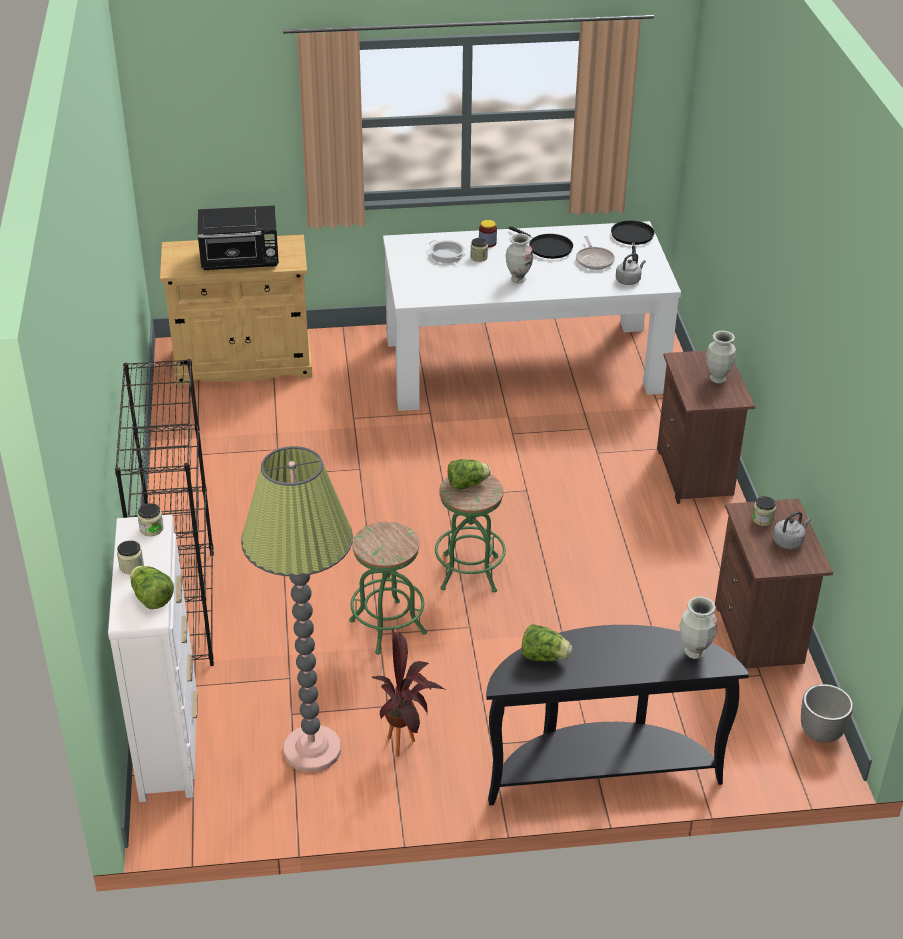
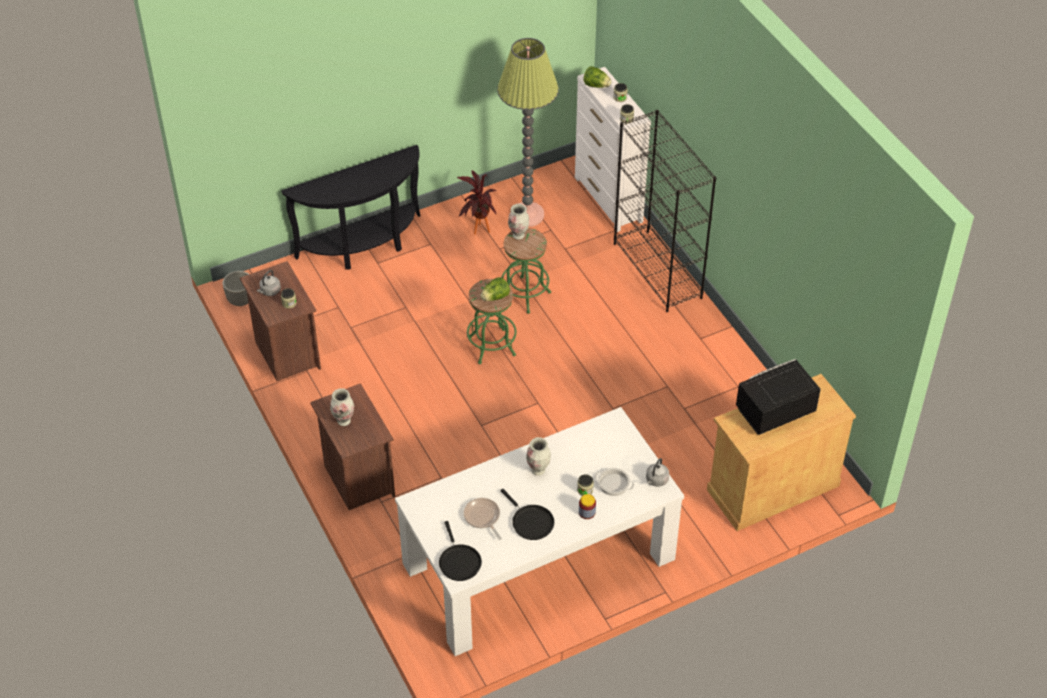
camera: 160 degrees right, 10 degrees up
black frying pan [509,226,573,259] -> black frying pan turned 150 degrees counterclockwise [500,489,554,540]
lettuce [522,624,572,661] -> none
grey kettle [616,253,646,285] -> grey kettle moved to [646,458,669,487]
vase [679,596,718,659] -> vase moved to [508,204,529,240]

